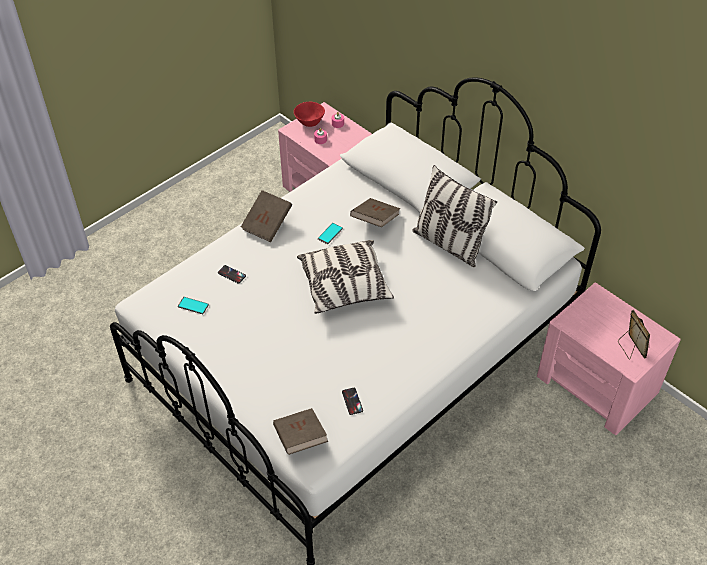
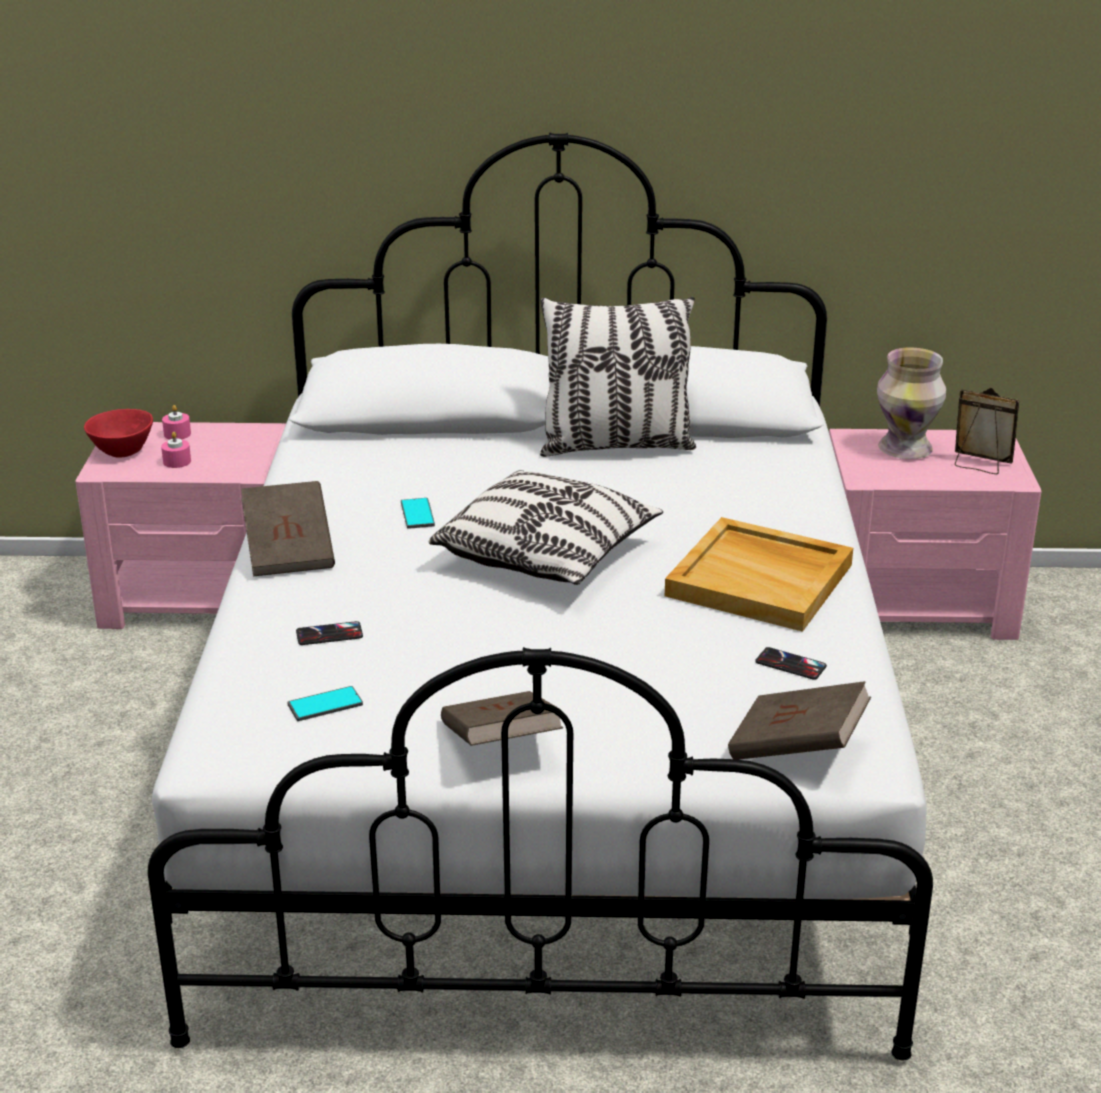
camera: 45 degrees left, 20 degrees down
brown book [350,198,400,227] -> brown book moved to [441,691,563,746]
none -> beige tray [665,517,853,632]
none -> vase [877,347,946,459]

